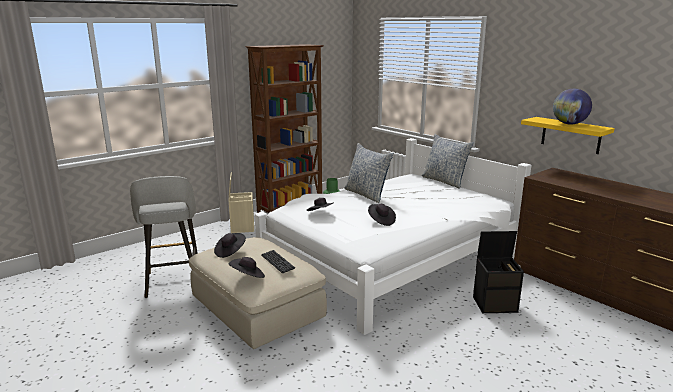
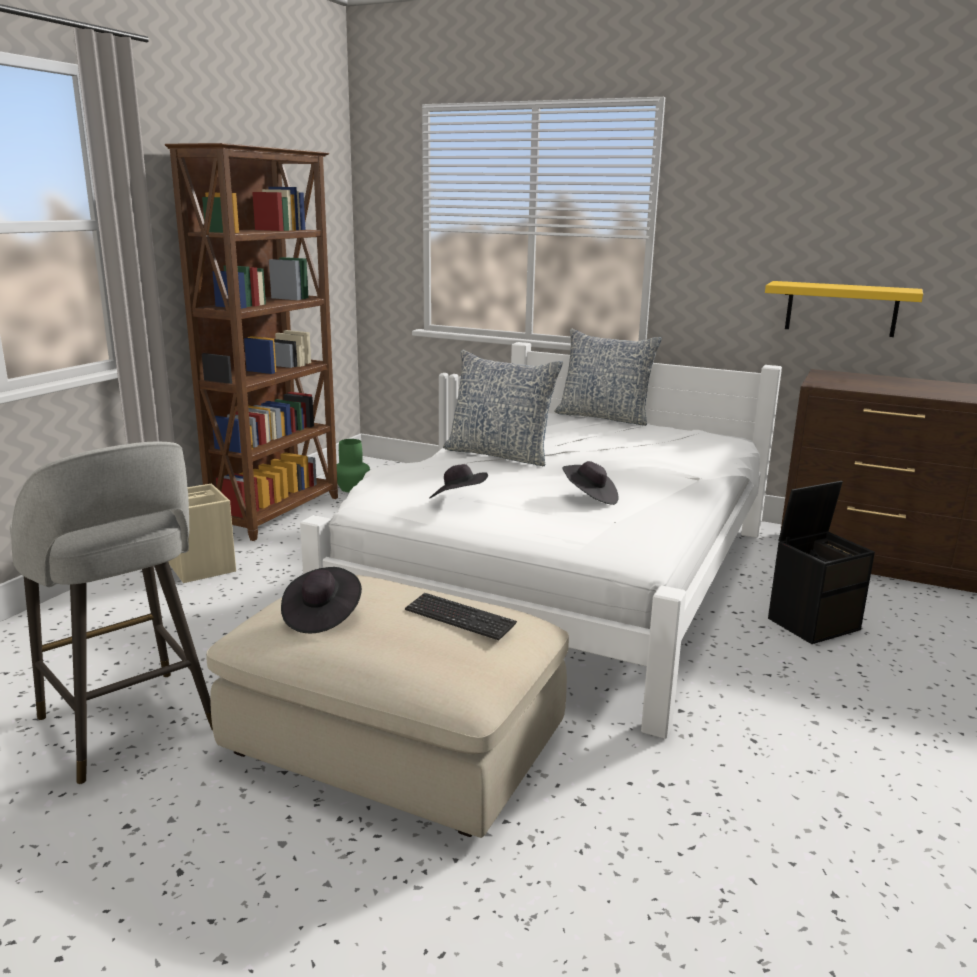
camera: 25 degrees left, 0 degrees up
black hat [229,257,265,278] -> none
globe [553,89,592,125] -> none

